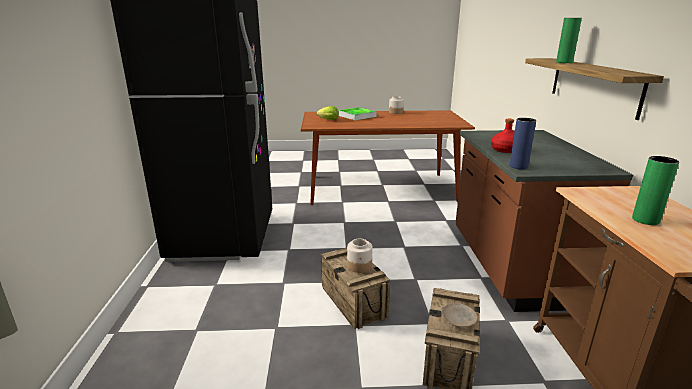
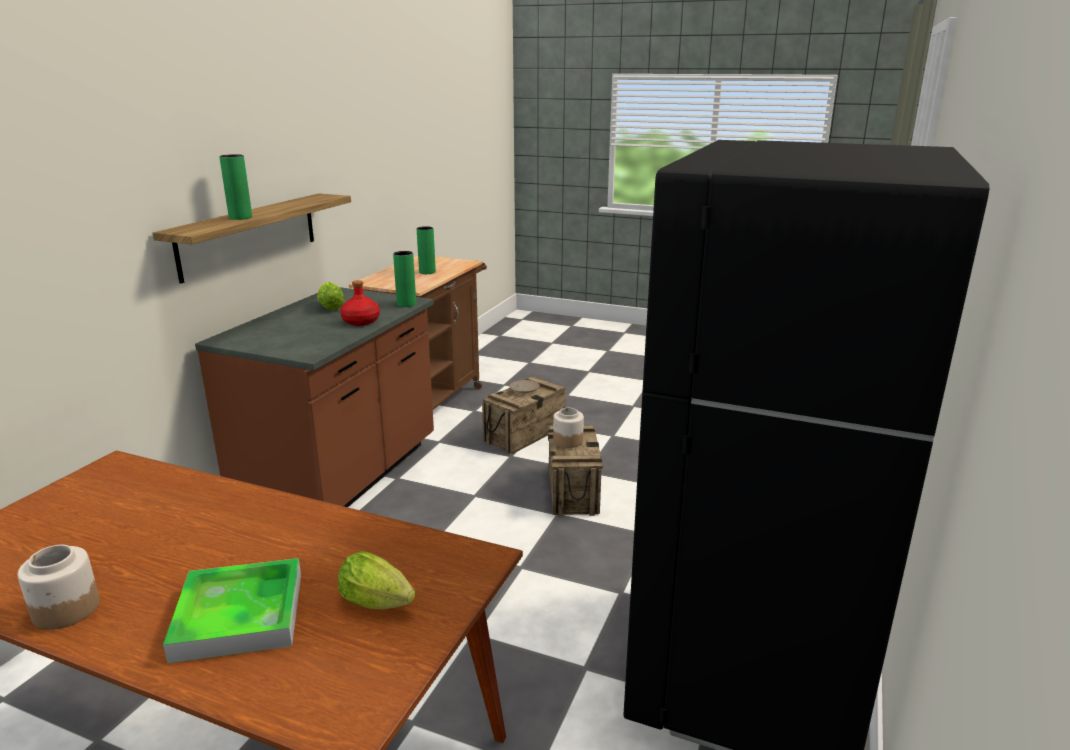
camera: 155 degrees left, 0 degrees up
blue vase [510,118,536,169] -> green vase [393,251,416,307]
none -> lettuce [317,282,344,310]

